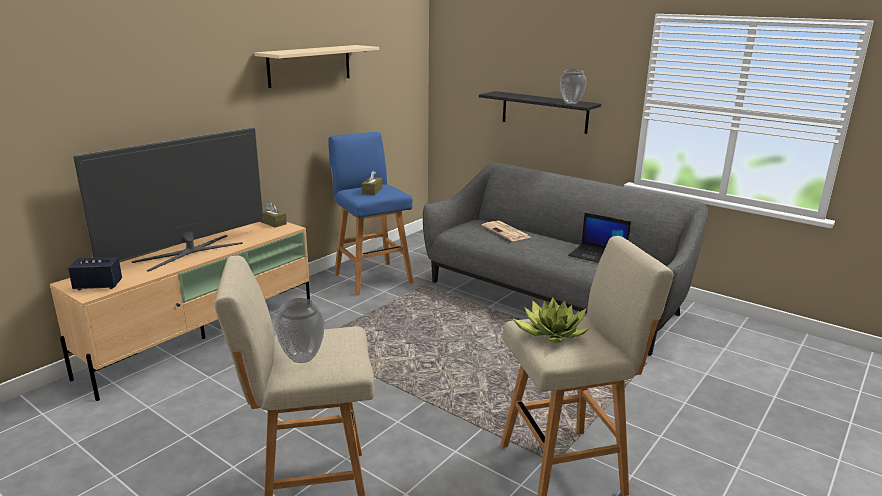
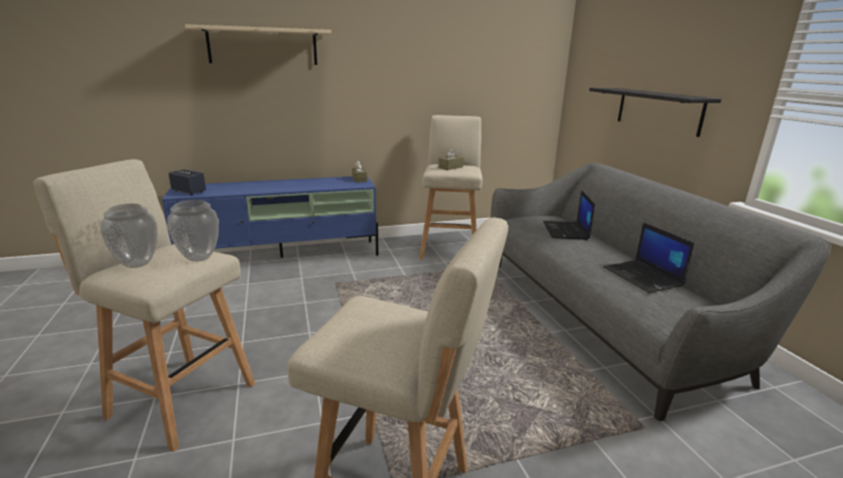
camera: 35 degrees right, 0 degrees up
beige tv stand [50,222,310,401] -> blue tv stand [162,176,378,258]
television [73,127,264,272] -> none
beige shelf [255,45,379,88] -> beige shelf moved to [185,24,331,65]
blue stool [328,132,413,296] -> beige stool [419,115,483,260]
newspaper [482,221,530,241] -> laptop [543,190,595,240]
potted plant [512,297,589,343] -> none
vase [560,69,587,104] -> vase moved to [167,199,219,262]

